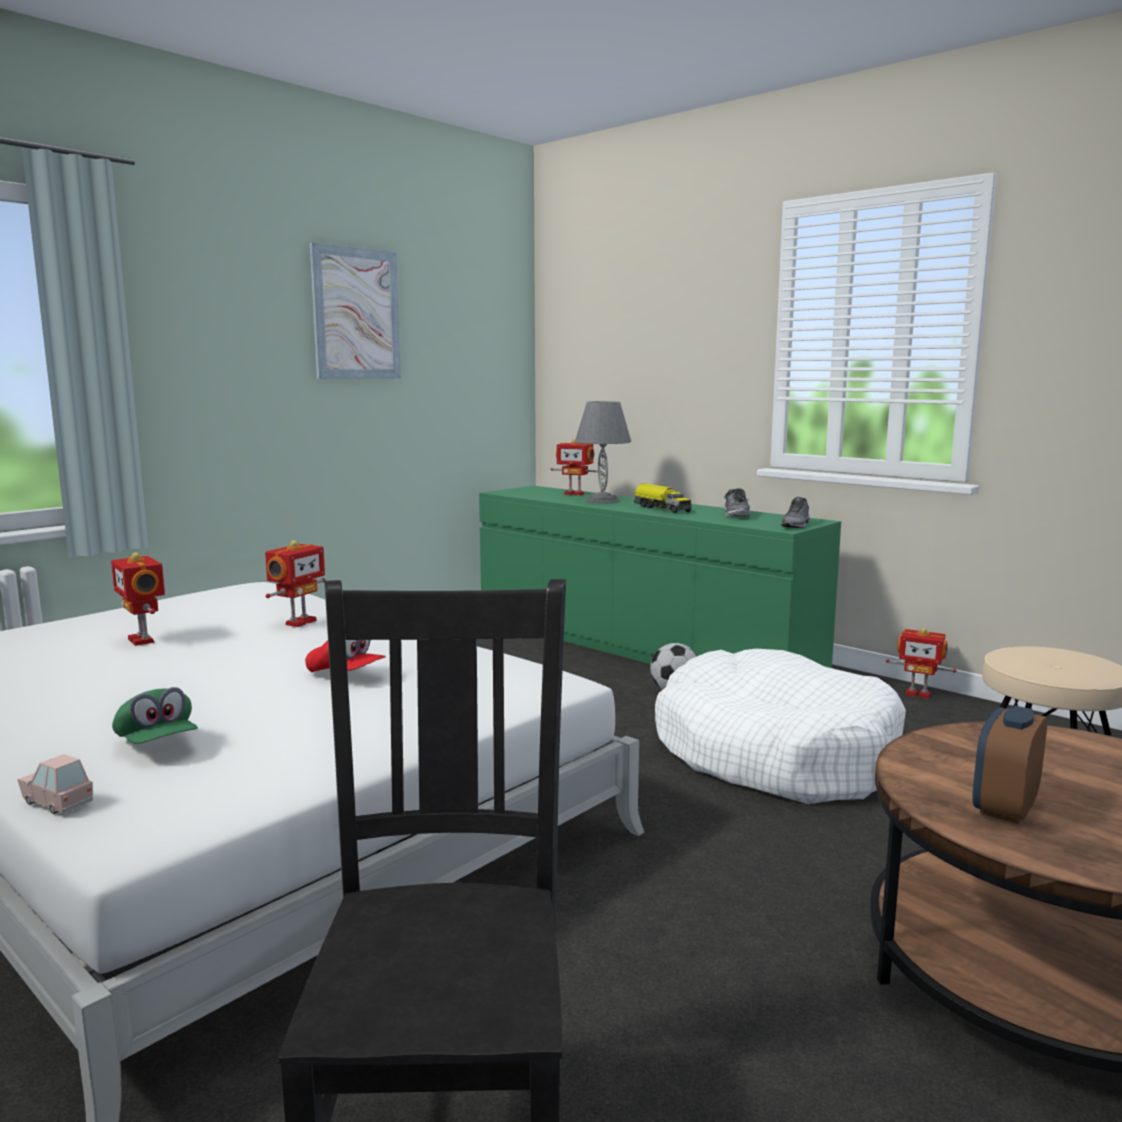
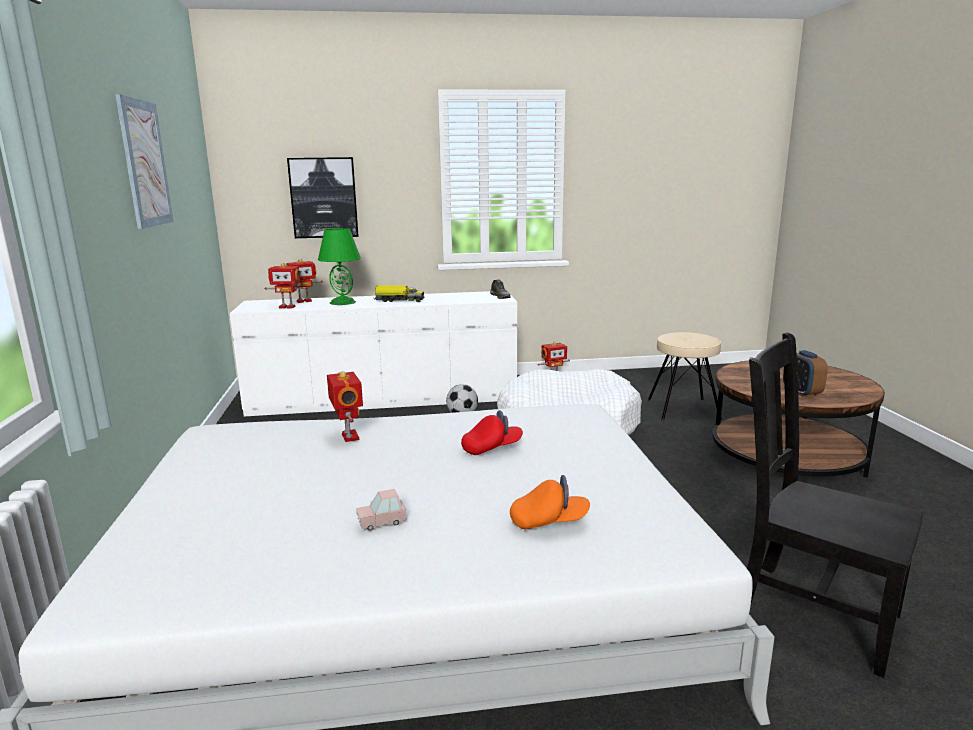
camera: 50 degrees left, 5 degrees up
pink toy car [18,754,93,814] -> pink toy car moved to [356,489,406,531]
toy robot [111,553,165,646] -> toy robot moved to [264,263,307,309]
green cap [112,687,198,744] -> orange cap [510,475,590,530]
green dresser [479,486,841,668] -> white dresser [230,291,517,416]
grey table lamp [575,401,631,503] -> green table lamp [318,228,361,305]
shoe [724,488,750,518] -> none
none -> picture [287,157,359,238]

